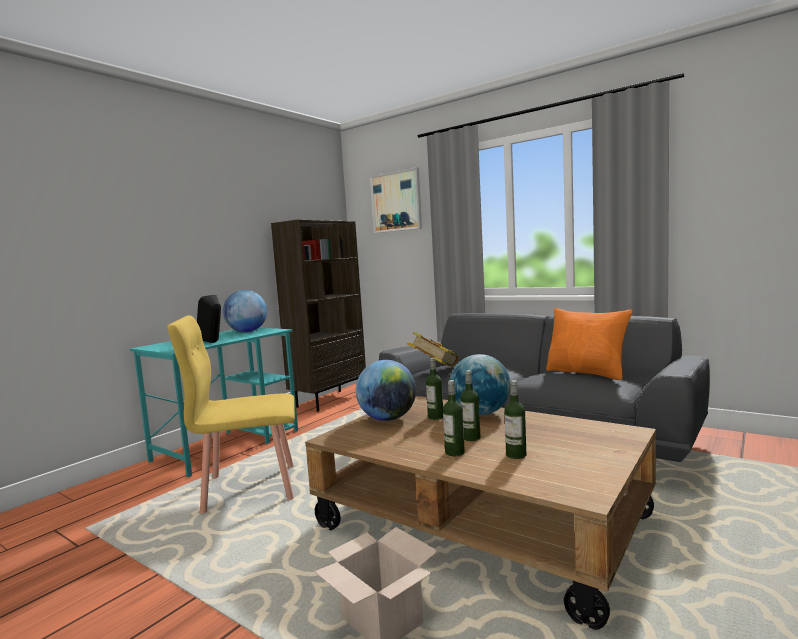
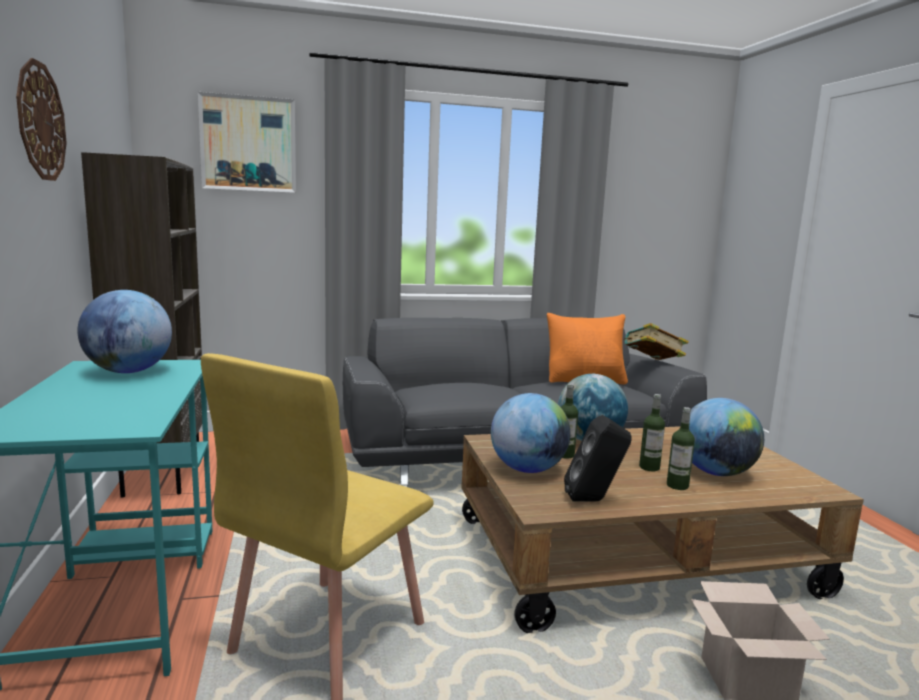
camera: 50 degrees left, 5 degrees up
black speaker [197,295,221,343] -> black speaker moved to [564,415,632,502]
book [408,332,459,367] -> book moved to [623,323,689,360]
bottle [504,380,526,459] -> globe [689,398,764,476]
none -> wall clock [16,58,67,181]

